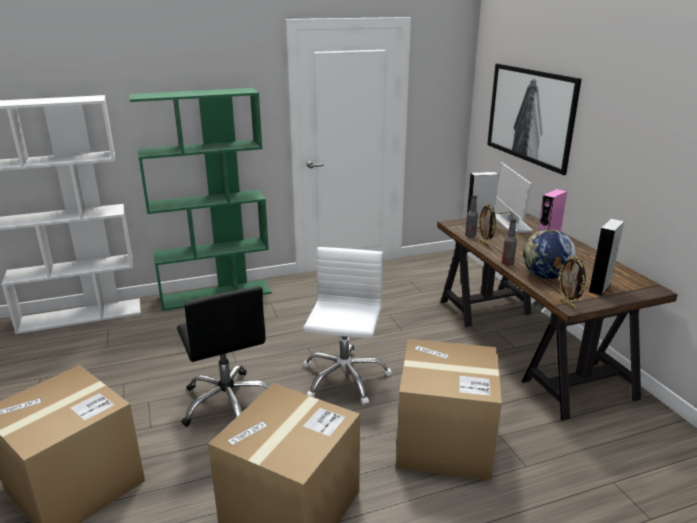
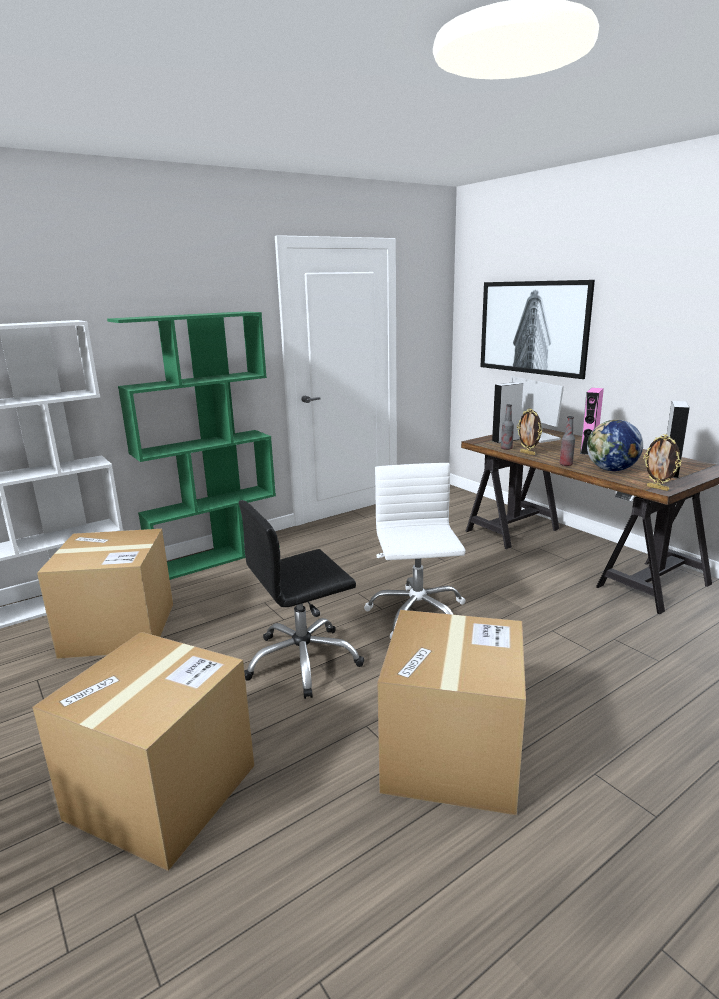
camera: 15 degrees left, 5 degrees down
black office chair [177,286,270,427] -> black office chair turned 105 degrees clockwise [239,500,364,699]
cardboard box [396,339,502,481] -> cardboard box moved to [37,529,173,659]

